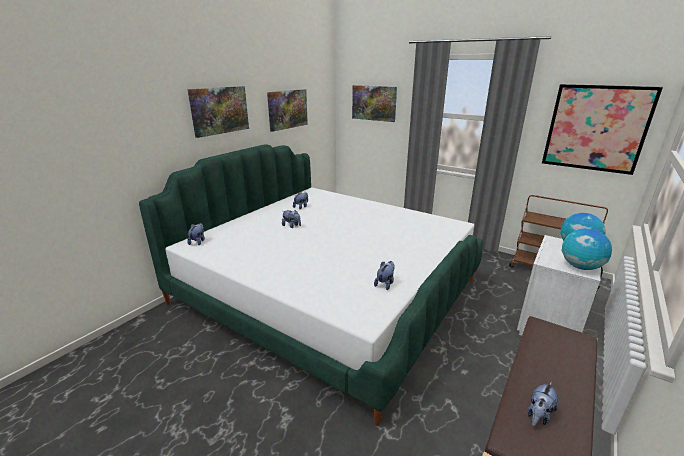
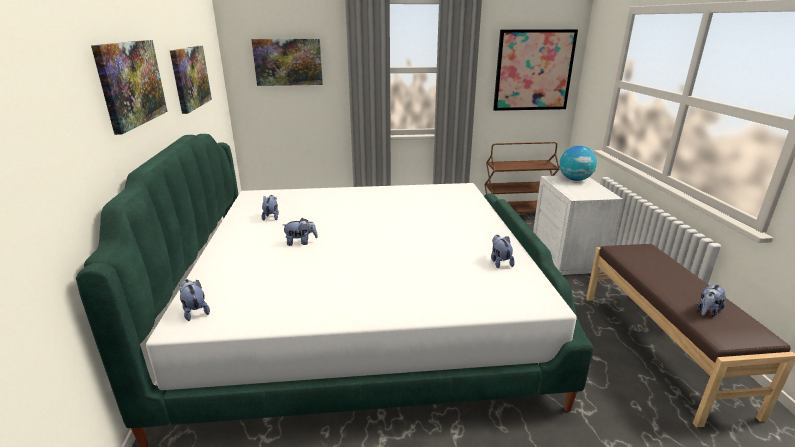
camera: 40 degrees left, 0 degrees up
plush toy [527,382,558,426] -> plush toy turned 45 degrees clockwise [697,284,726,317]
globe [561,228,612,270] -> none

